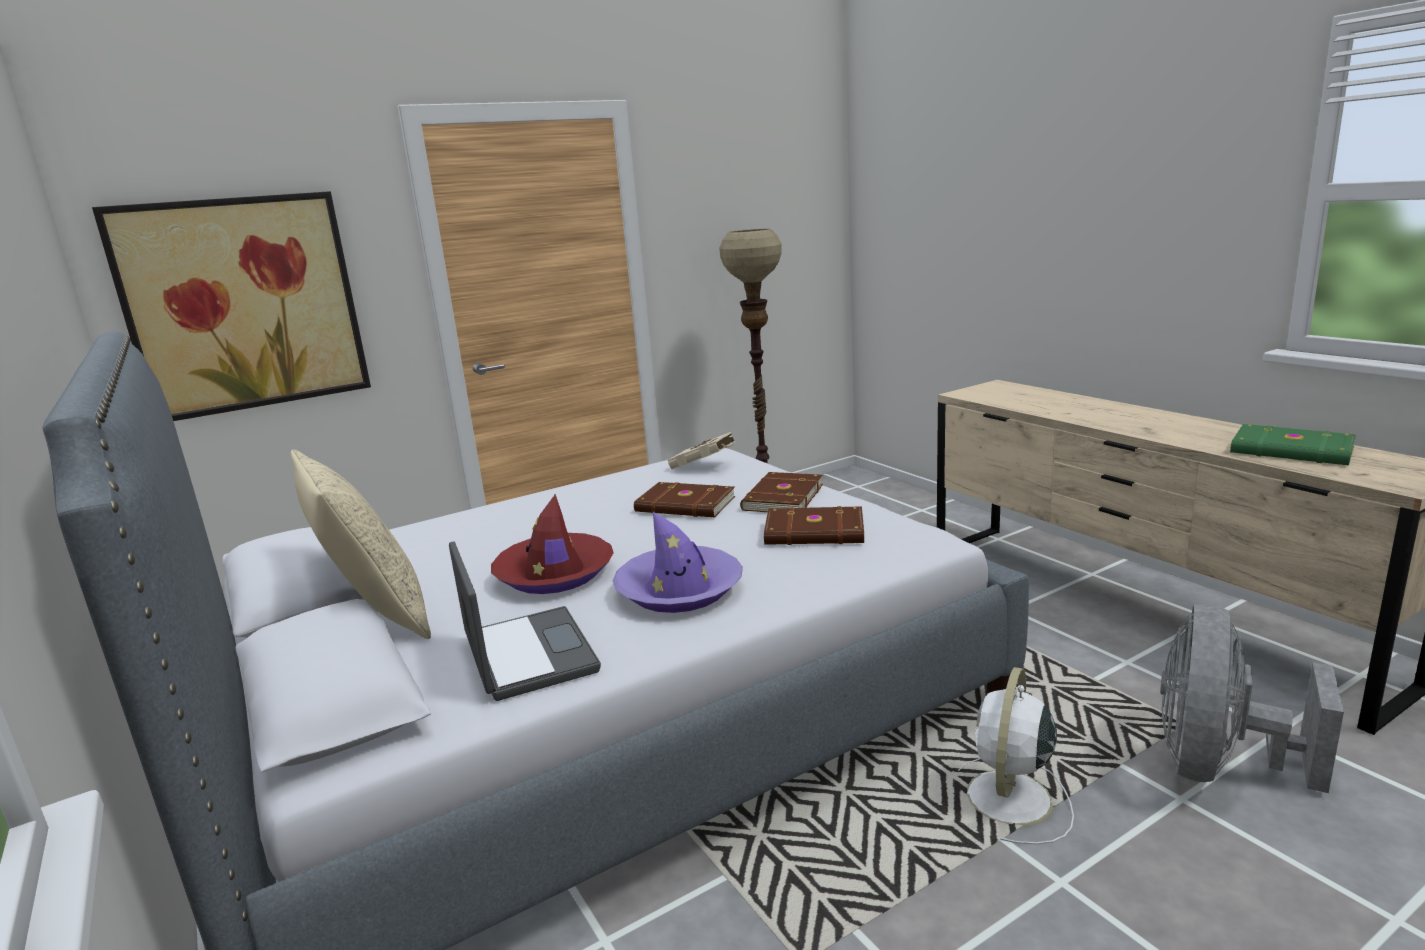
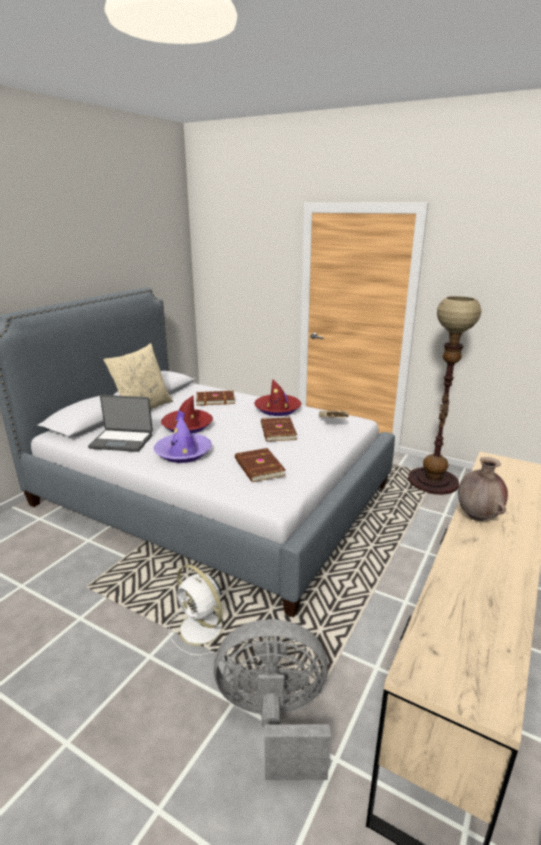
camera: 60 degrees right, 5 degrees up
picture [92,191,371,421] -> none
laptop [449,541,601,701] -> laptop turned 60 degrees clockwise [88,395,153,452]
brown book [740,472,823,512] -> brown book moved to [196,391,235,406]
white fan [958,667,1074,844] -> white fan turned 135 degrees counterclockwise [169,564,225,656]
green book [1230,424,1356,465] -> none
none -> red hat [254,379,302,416]
none -> brown vase [458,457,508,521]

